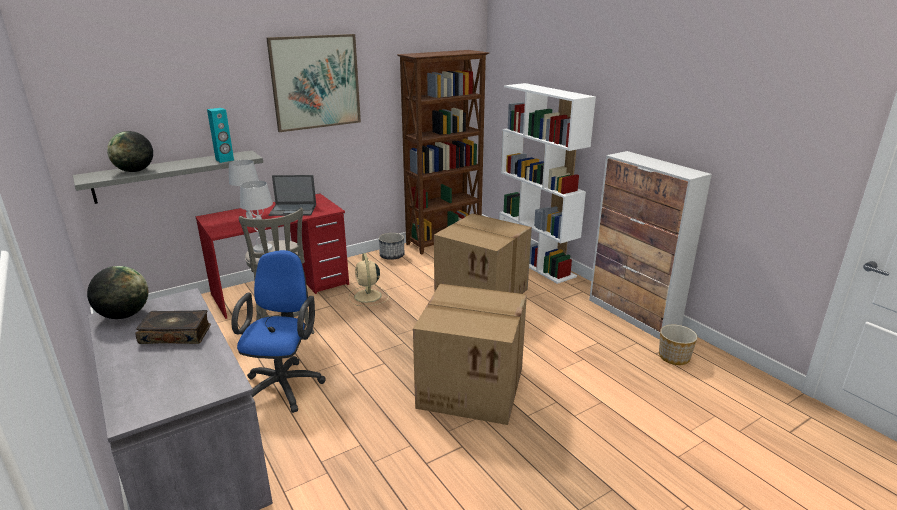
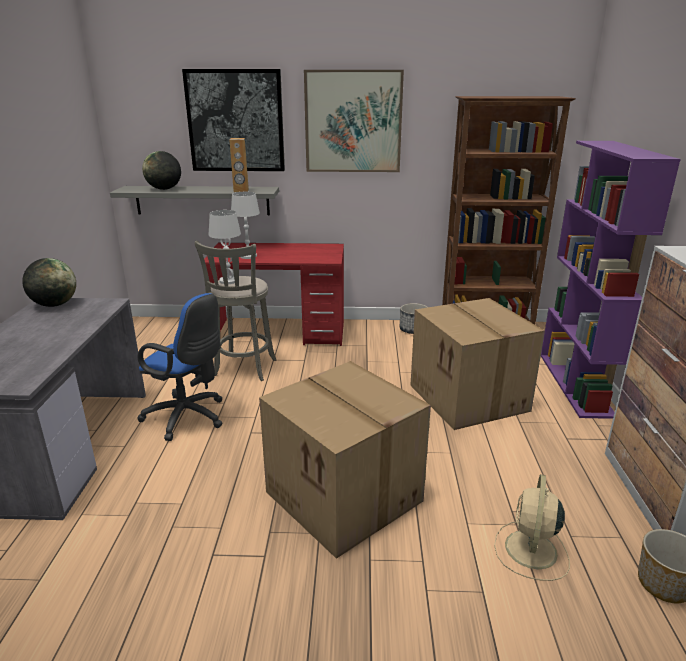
camera: 35 degrees right, 0 degrees up
book [135,310,211,344] -> none
turquoise speaker [207,108,234,163] -> brown speaker [229,138,249,192]
blue office chair [231,250,325,413] -> blue office chair turned 75 degrees clockwise [137,293,223,441]
laptop [269,175,316,216] -> none
beige fan [348,253,389,306] -> beige fan moved to [494,474,570,581]
white bookcase [499,83,596,284] -> purple bookcase [541,141,681,419]
none -> picture [182,69,285,171]

